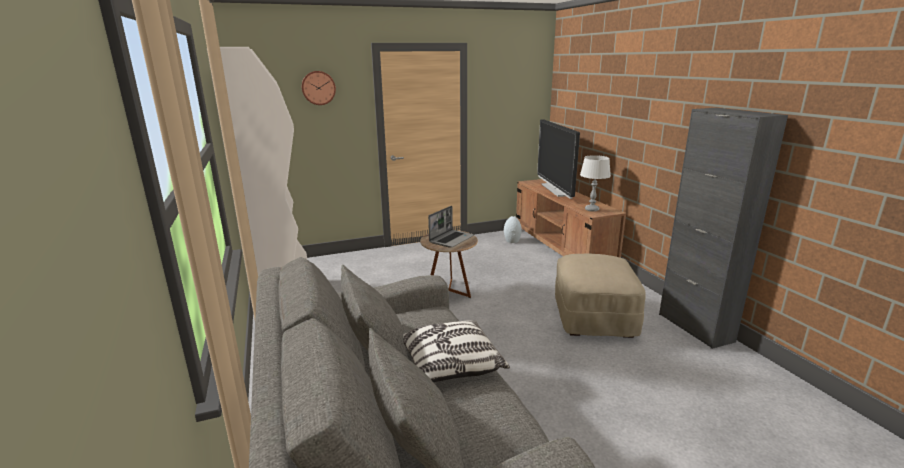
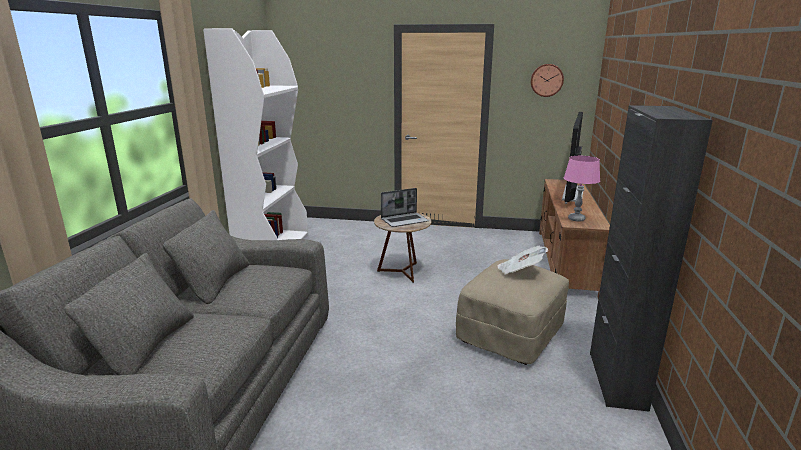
camera: 30 degrees right, 0 degrees up
wall clock [302,71,336,105] -> wall clock moved to [531,64,564,97]
pillow [403,320,510,382] -> none
grey vase [504,216,522,243] -> none
grey table lamp [580,155,611,212] -> pink table lamp [564,156,600,222]
none -> newspaper [497,246,548,275]

